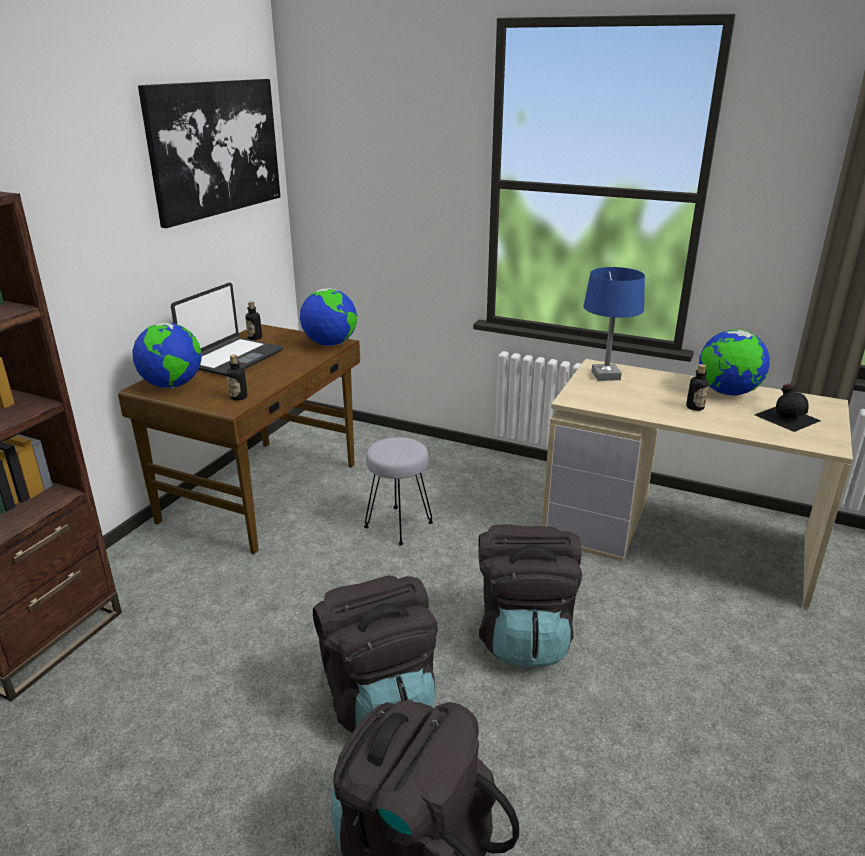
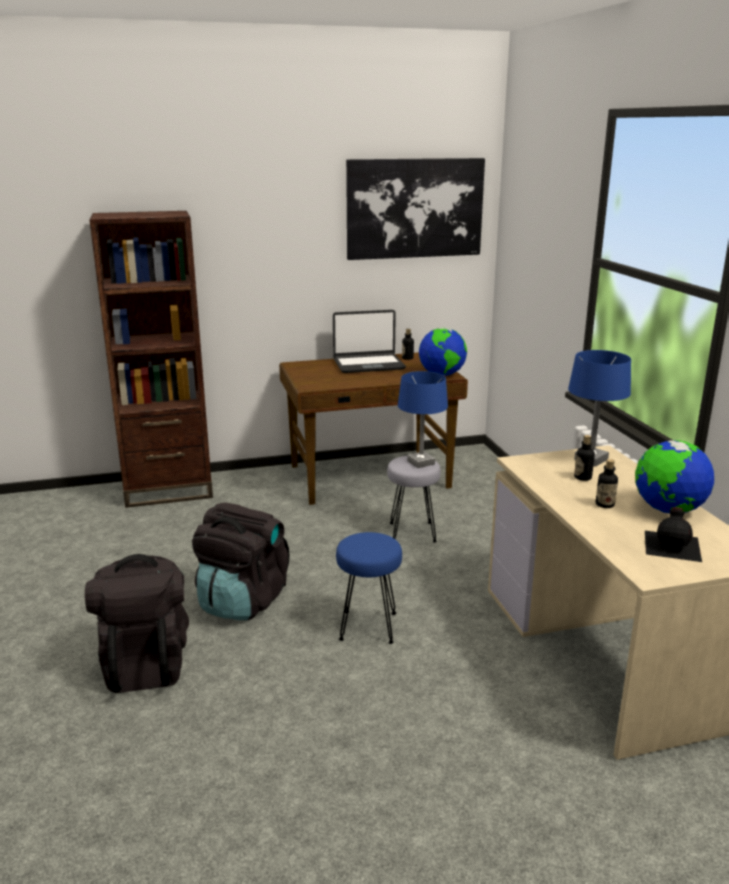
camera: 50 degrees right, 5 degrees down
globe [132,322,202,388] -> none
bottle [227,355,247,400] -> bottle moved to [574,435,595,481]
black backpack [478,524,582,667] -> blue stool [336,532,402,644]
none -> blue table lamp [398,371,448,468]

